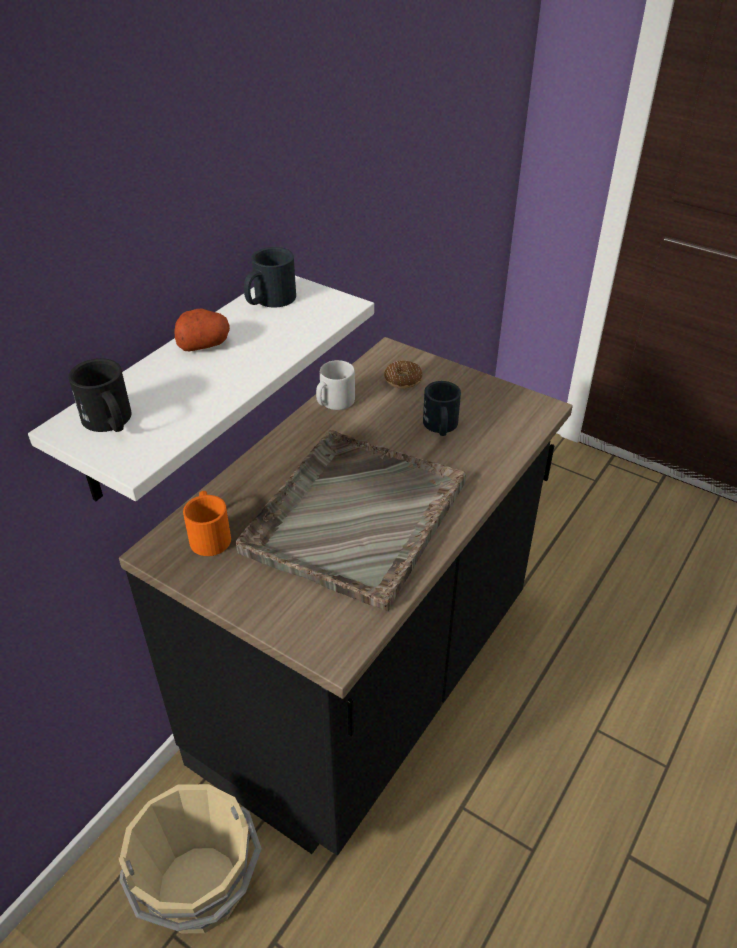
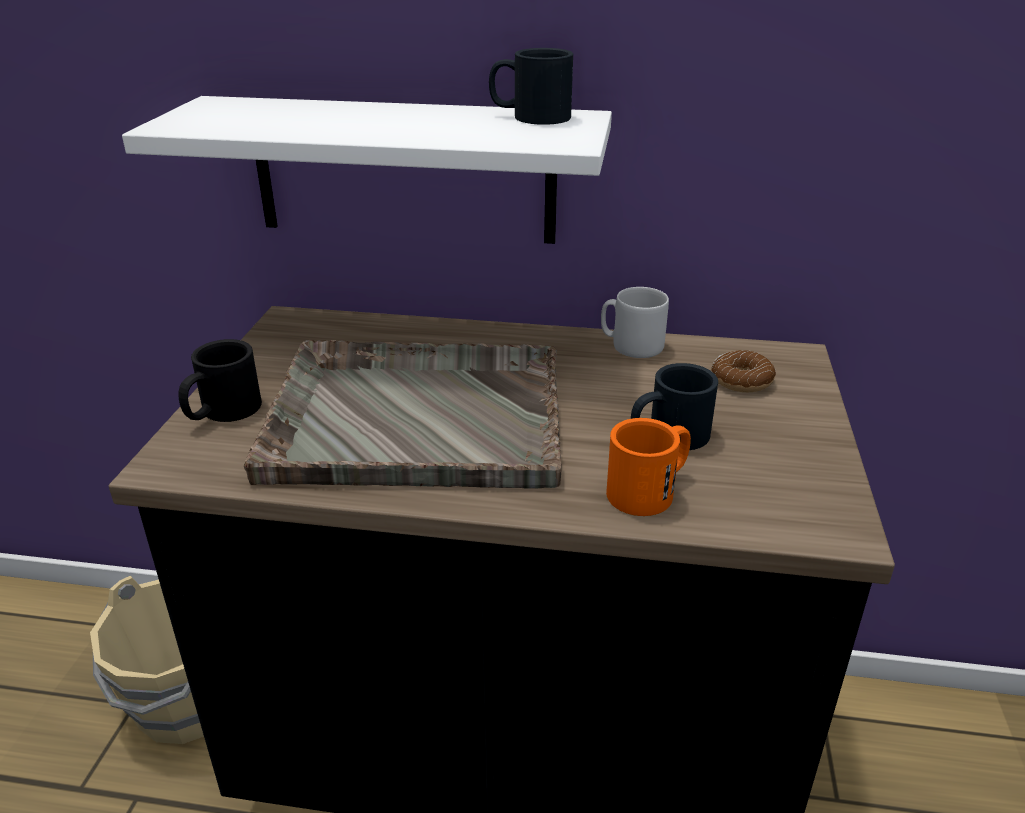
camera: 65 degrees right, 10 degrees down
black mug [68,358,131,432] -> black mug moved to [178,339,262,422]
potato [174,308,230,351] -> none
orange mug [183,491,231,556] -> orange mug moved to [606,418,691,516]

